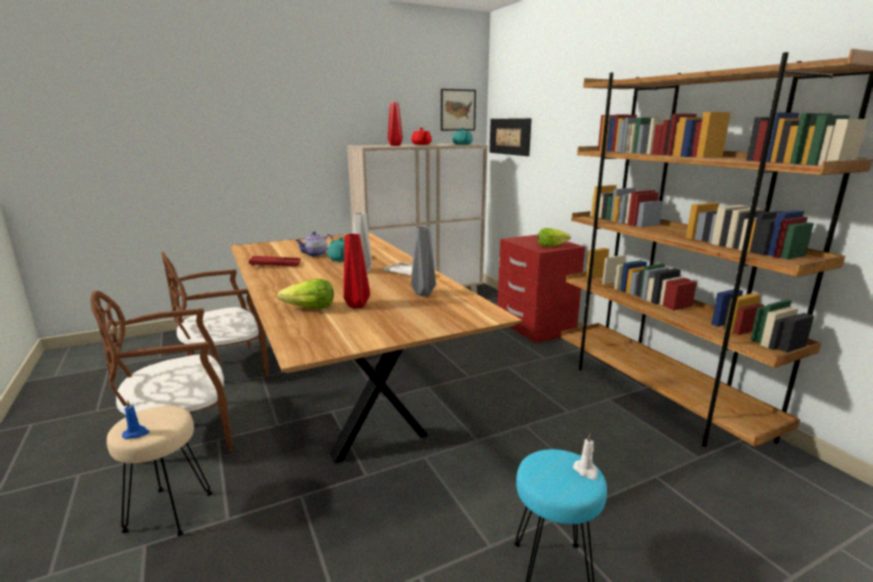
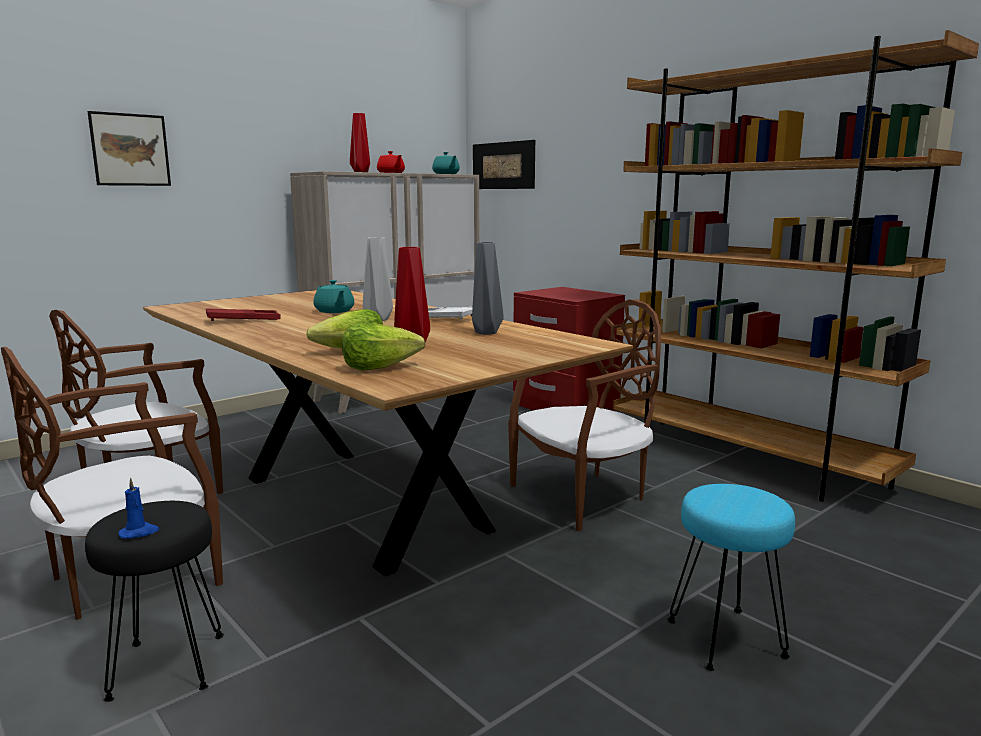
camera: 15 degrees left, 5 degrees down
beige stool [107,406,212,536] -> black stool [85,501,224,702]
teapot [295,231,334,257] -> none
picture [441,89,476,131] -> picture moved to [87,111,171,186]
lettuce [538,228,571,247] -> lettuce moved to [342,323,425,371]
white candle [573,434,598,480] -> none
none -> brown chair [508,299,661,531]

